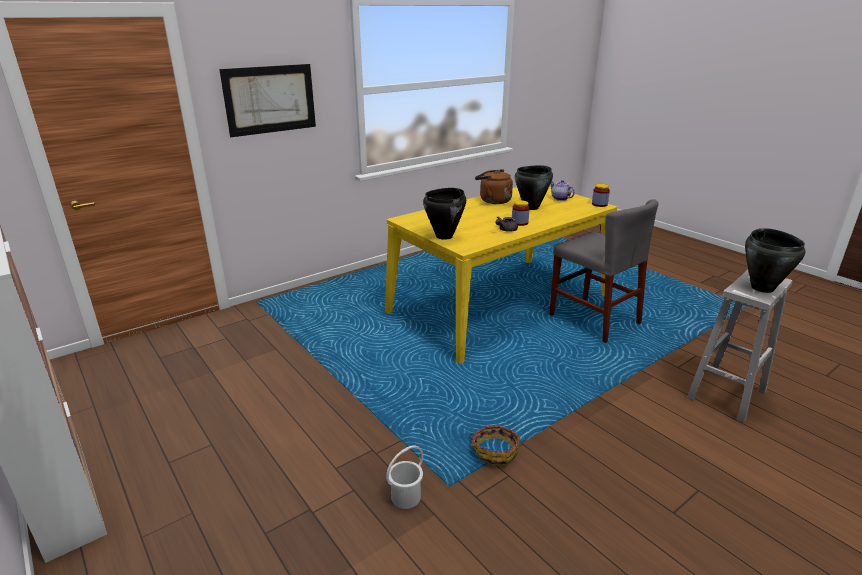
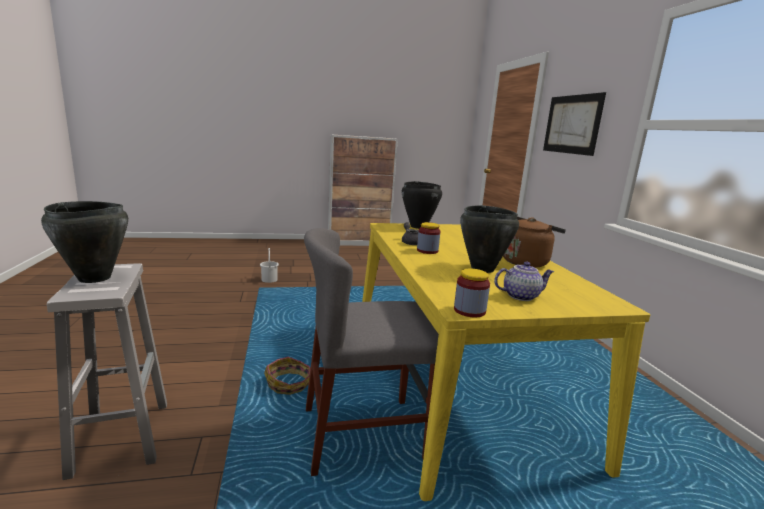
camera: 115 degrees right, 10 degrees down
basket [469,425,520,466] -> basket moved to [264,357,311,395]

